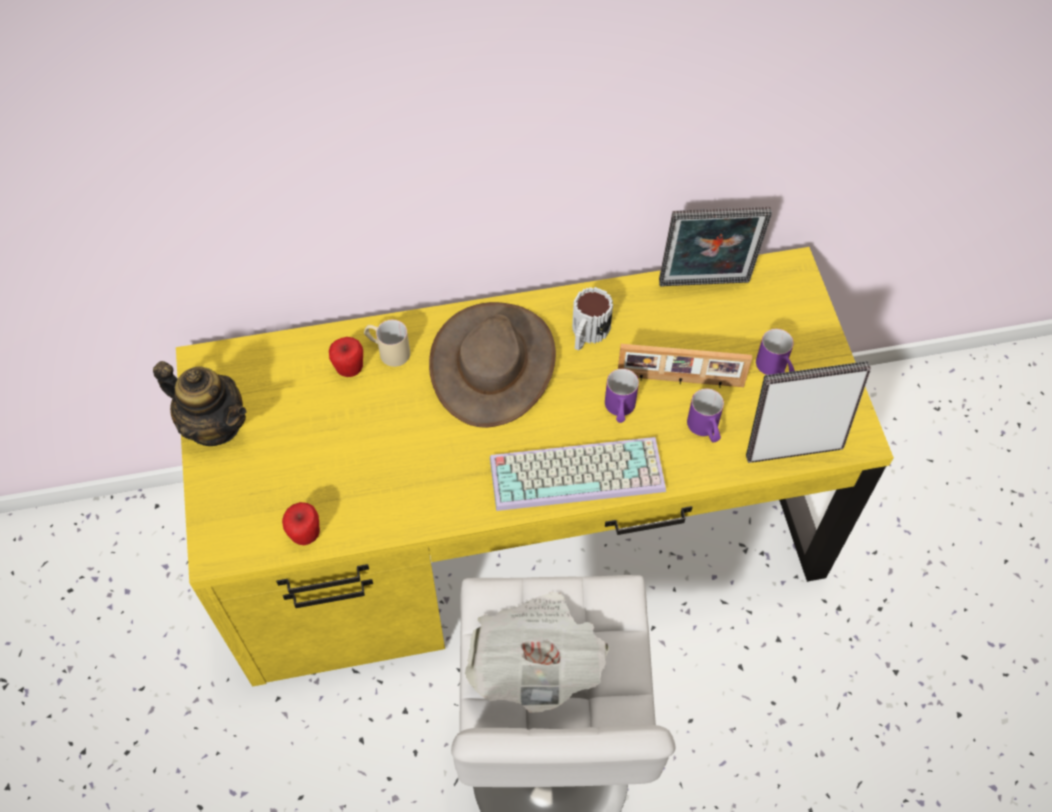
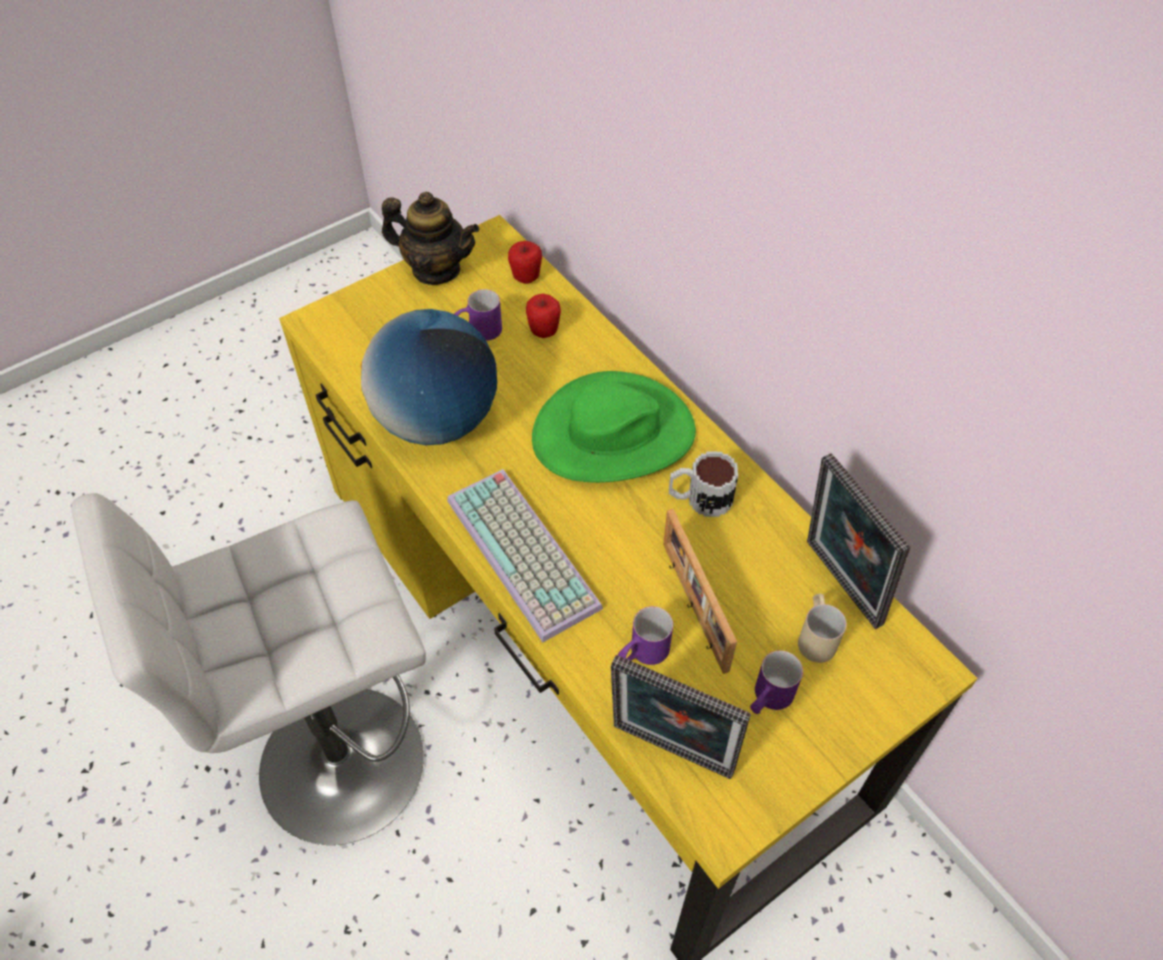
camera: 65 degrees right, 5 degrees down
teapot [153,361,247,446] -> teapot turned 75 degrees counterclockwise [382,192,479,285]
apple [282,502,320,545] -> apple moved to [508,241,542,284]
beige mug [364,320,410,367] -> beige mug moved to [798,594,847,663]
brown hat [429,302,556,428] -> green hat [532,371,696,483]
newspaper [465,592,610,713] -> none
purple mug [605,369,639,423] -> purple mug moved to [454,289,502,341]
picture frame [746,361,871,463] -> picture frame turned 150 degrees clockwise [611,655,751,779]
none -> globe [361,309,497,445]

